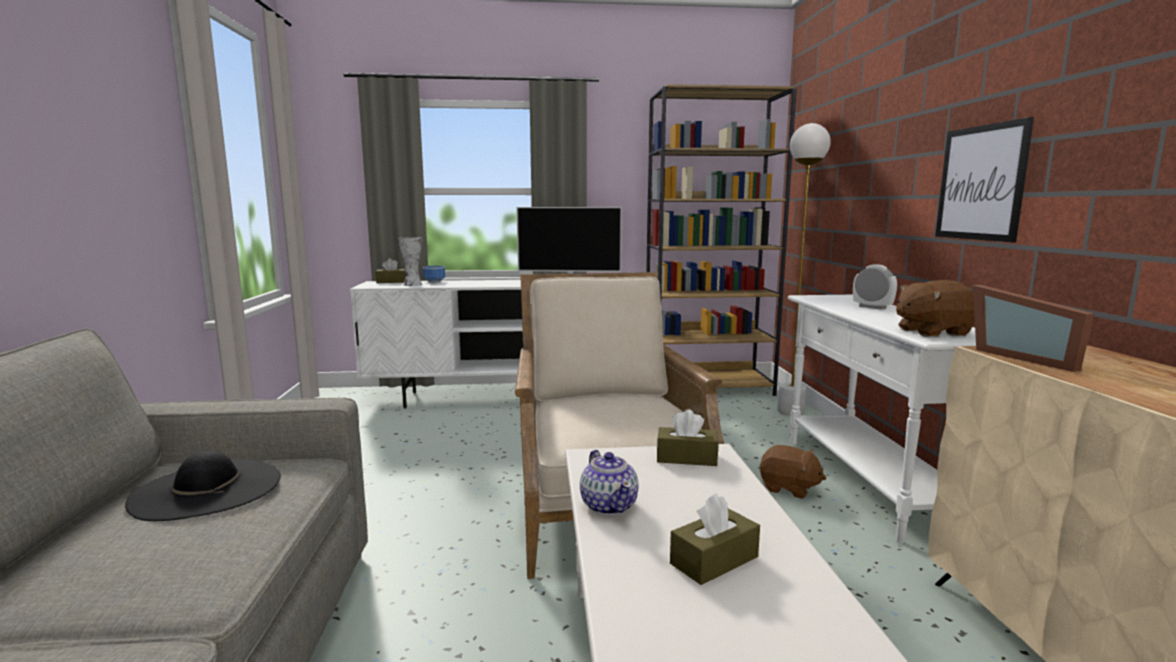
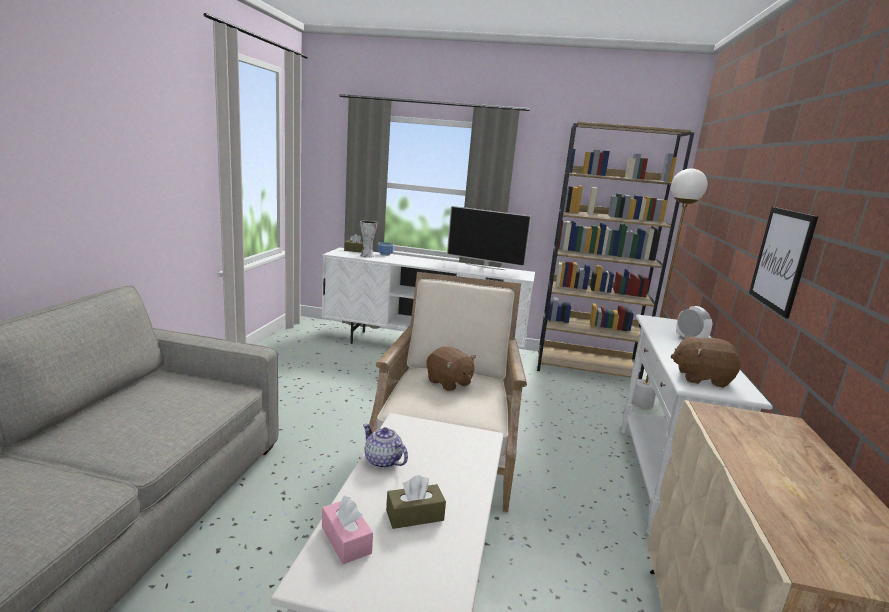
camera: 15 degrees right, 5 degrees up
black hat [125,451,281,521] -> none
teapot [580,450,639,515] -> teapot turned 135 degrees clockwise [363,424,408,468]
brown tissue box [657,409,719,466] -> none
brown plush toy [760,445,826,499] -> brown plush toy moved to [426,346,476,391]
picture frame [973,285,1094,372] -> none
none -> pink tissue box [322,496,373,564]

